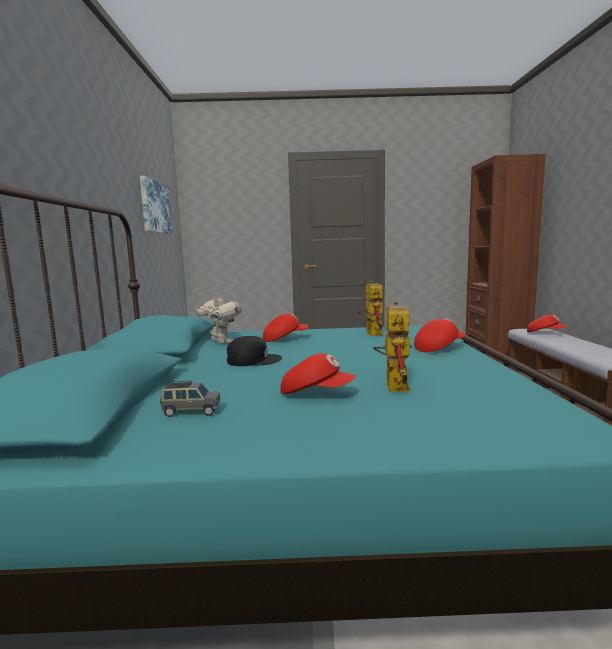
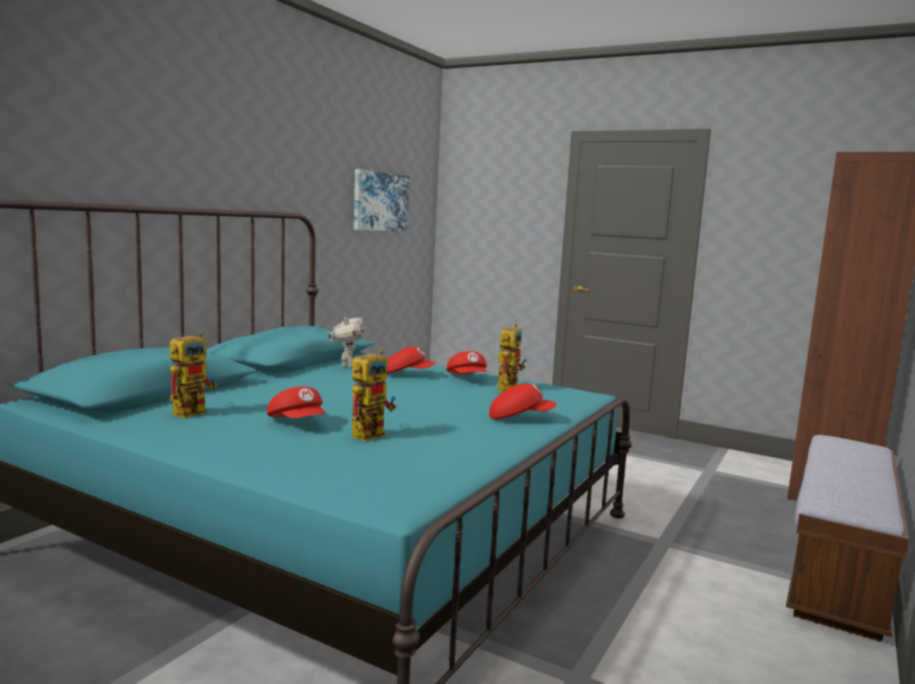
camera: 30 degrees right, 0 degrees up
grey toy car [160,381,220,417] -> toy robot [170,332,217,418]
black cap [227,336,282,366] -> none
red cap [527,315,567,332] -> red cap moved to [446,351,487,374]

